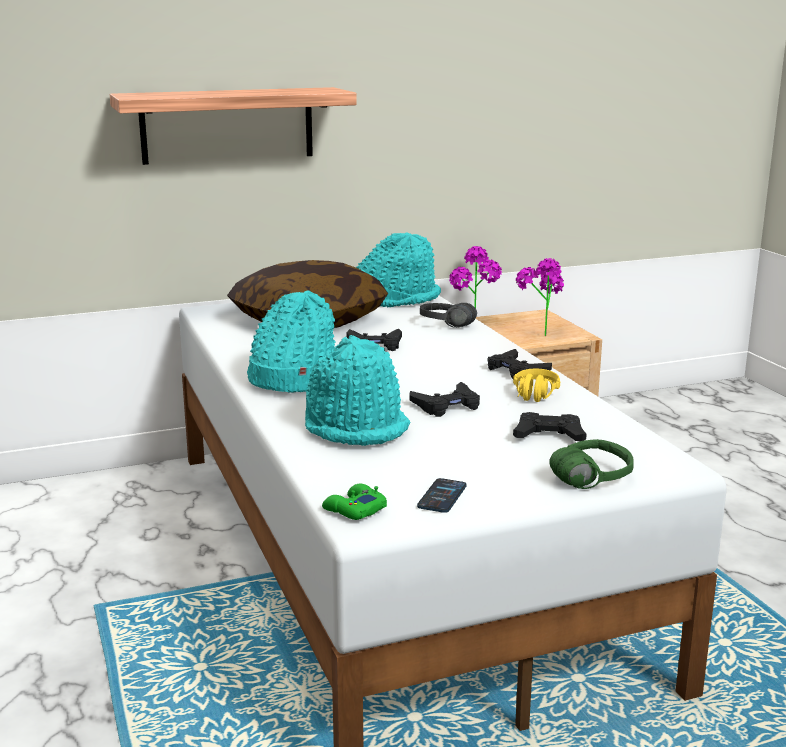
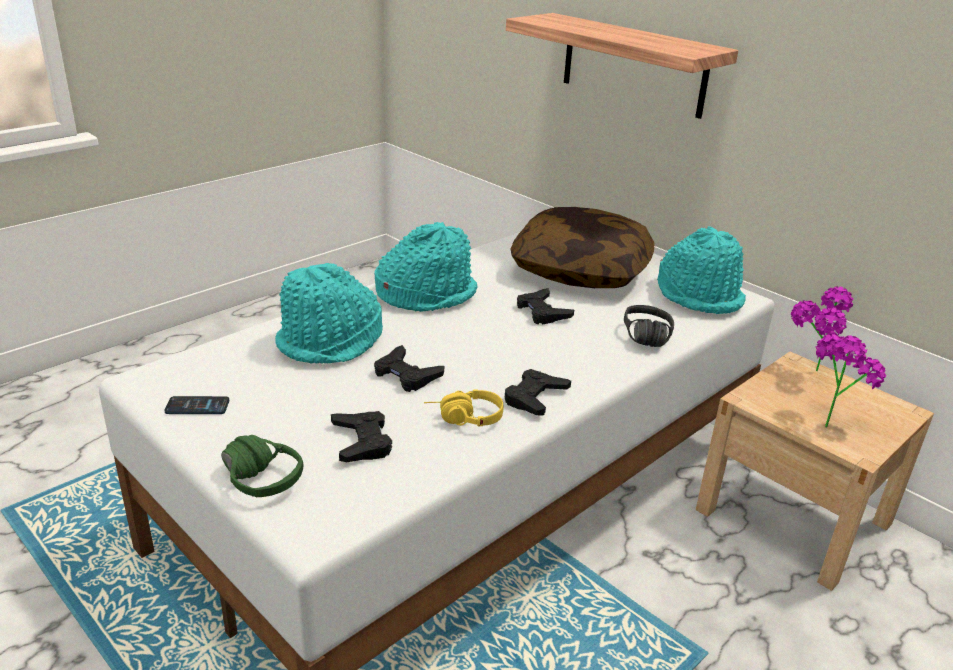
camera: 65 degrees right, 10 degrees up
green game controller [322,484,387,520] -> none

